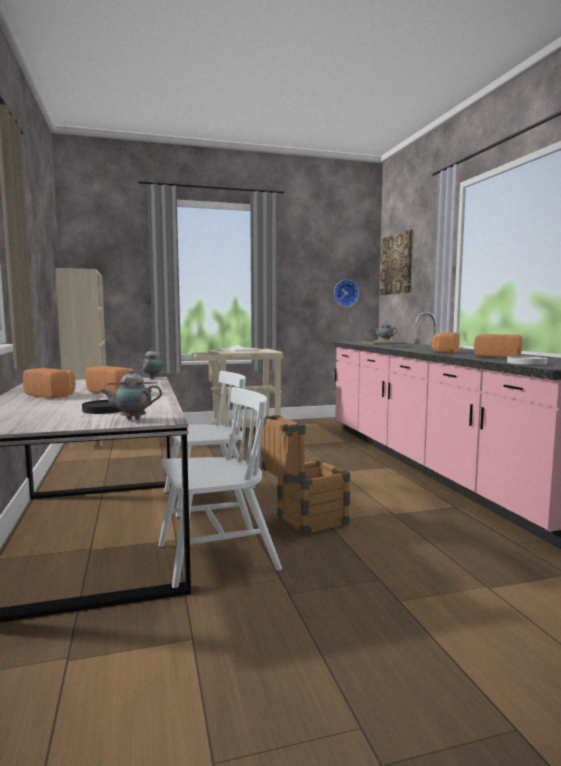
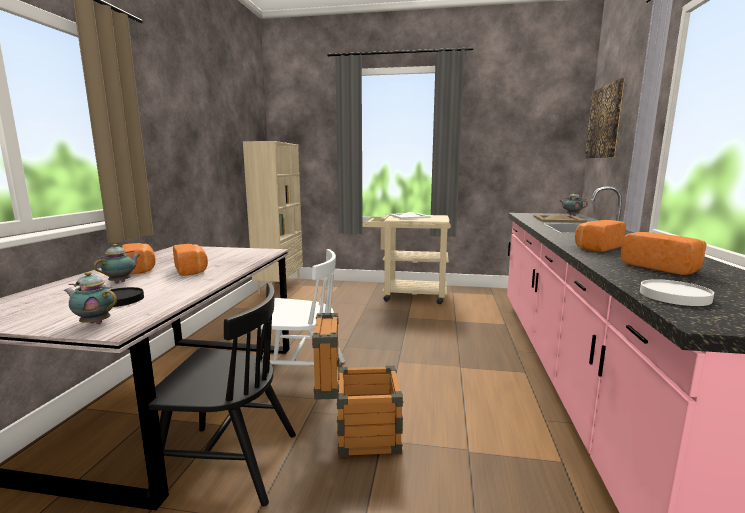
camera: 25 degrees right, 5 degrees up
teapot [141,349,163,379] -> teapot moved to [94,244,140,283]
white chair [158,387,282,588] -> black chair [146,283,296,506]
wall clock [334,280,359,307] -> none

